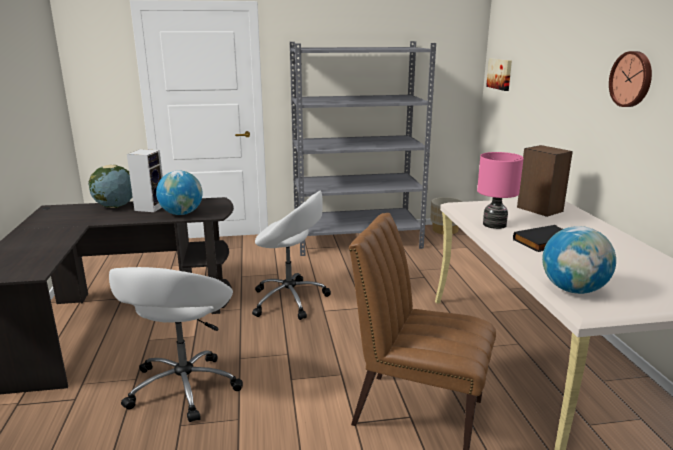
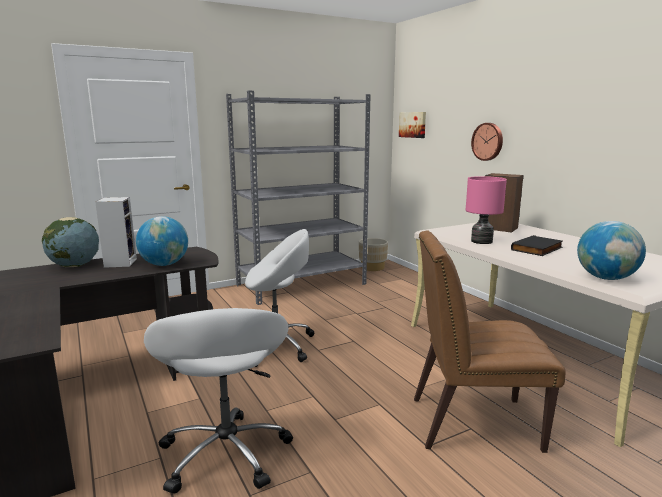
camera: 20 degrees left, 5 degrees down
wall clock [609,51,652,107] -> wall clock moved to [471,123,503,161]

